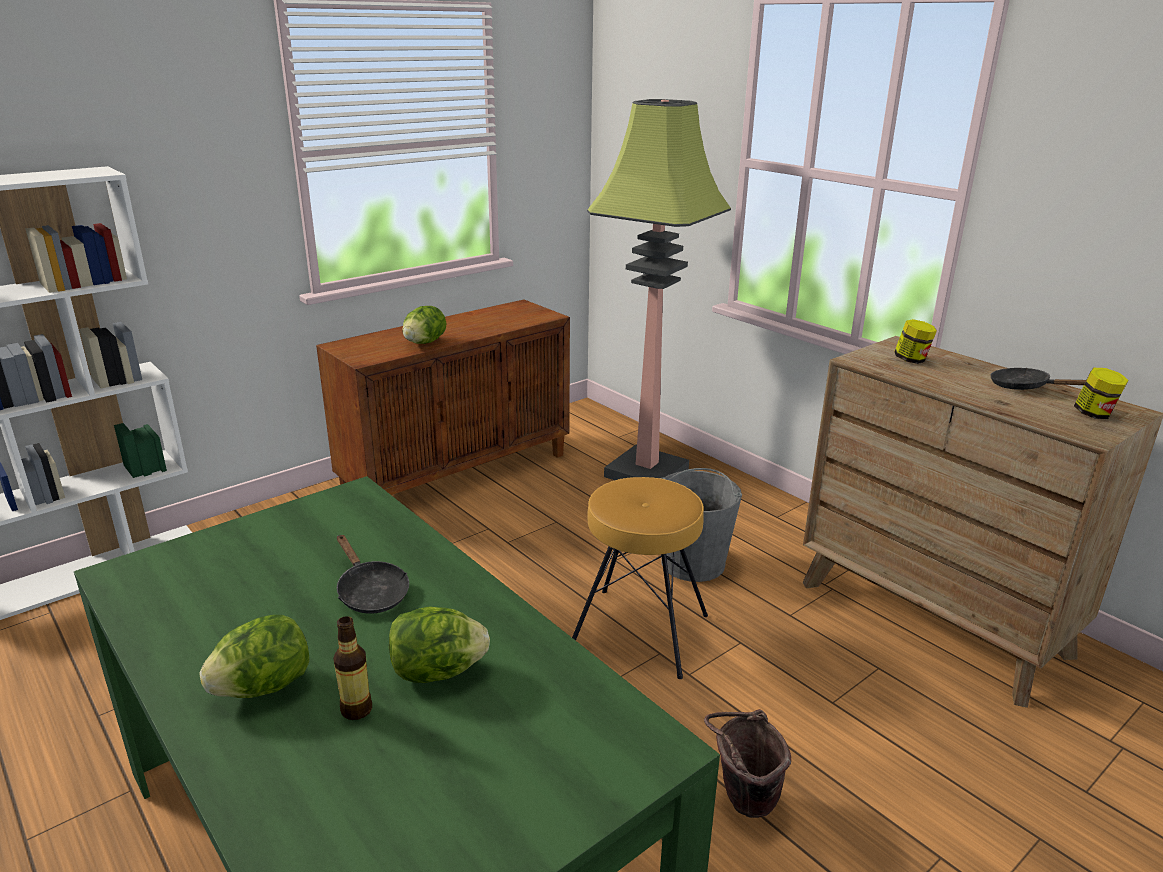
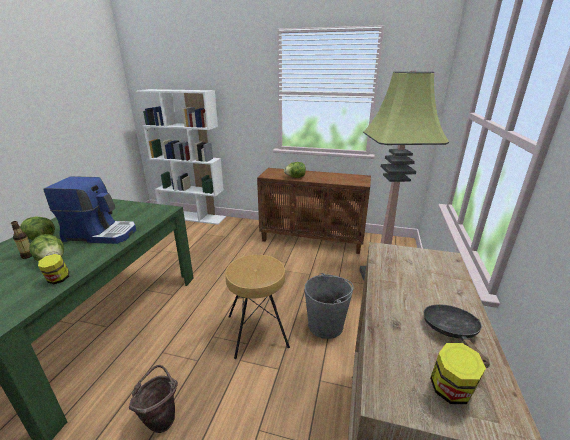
camera: 55 degrees right, 0 degrees up
black frying pan [337,535,409,614] -> coffee machine [43,176,136,244]
jar [894,319,937,364] -> jar moved to [38,254,69,284]

